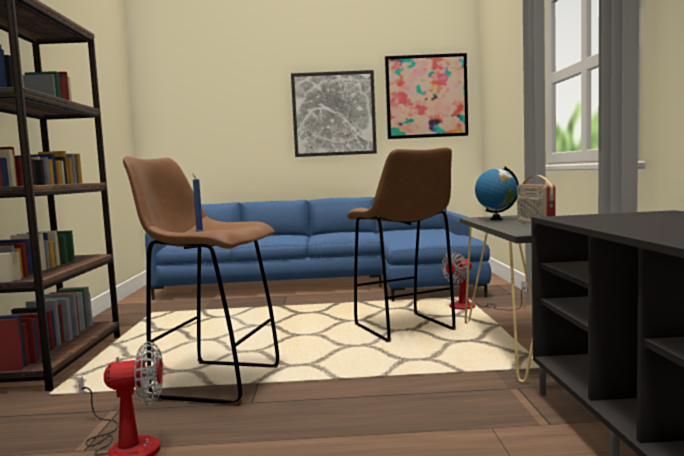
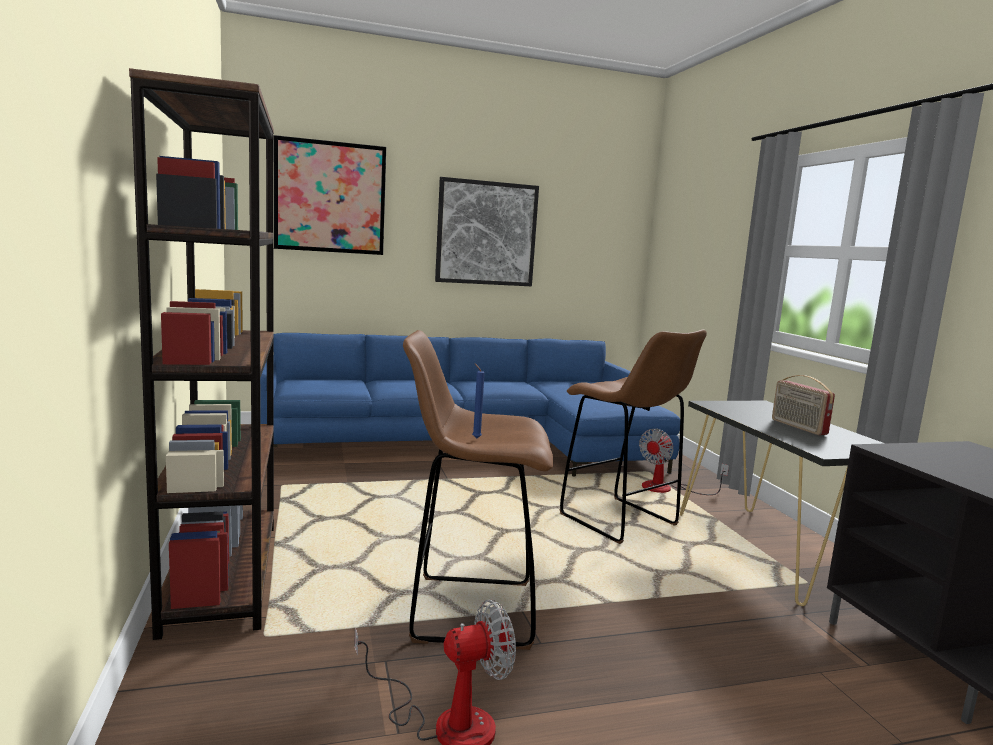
camera: 15 degrees left, 5 degrees up
picture [385,53,468,139] -> picture moved to [274,135,386,255]
globe [475,167,519,220] -> none

